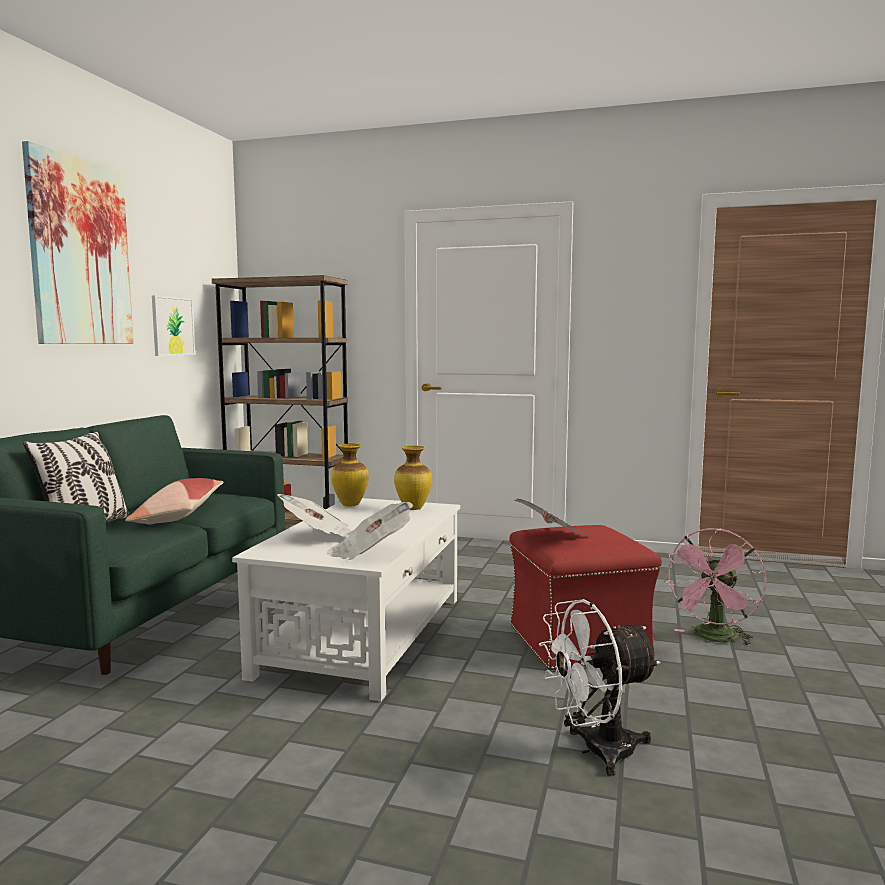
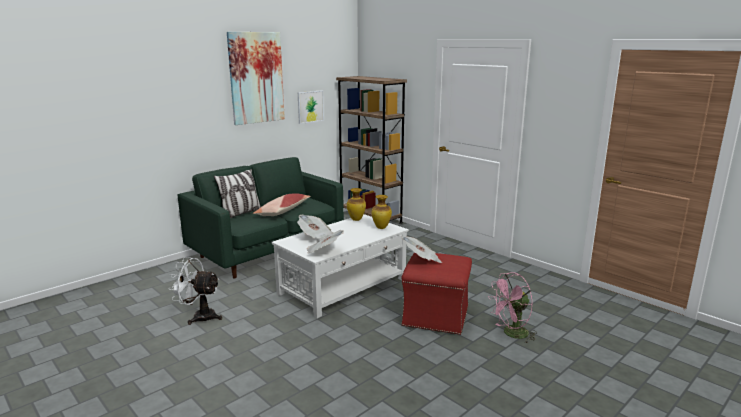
camera: 30 degrees right, 10 degrees up
white fan [539,599,660,776] -> white fan moved to [168,257,222,325]

